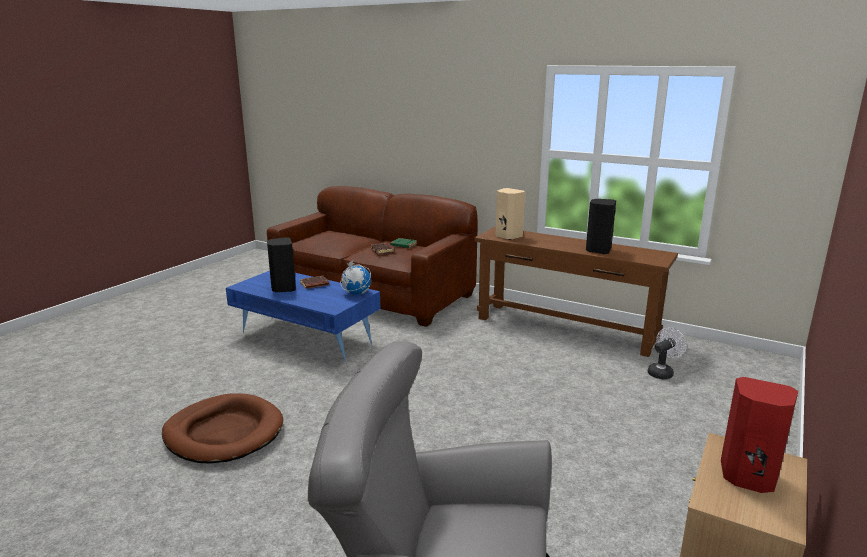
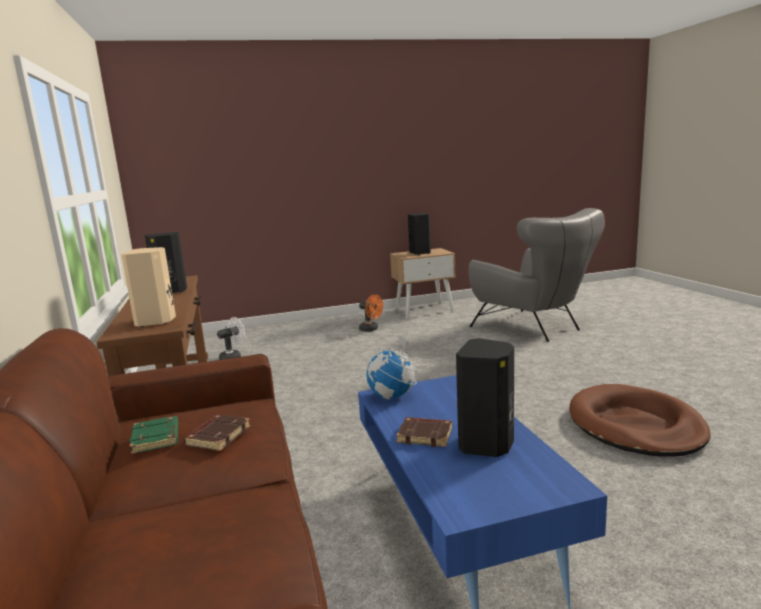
camera: 135 degrees left, 5 degrees down
white fan [647,327,686,379] -> white fan turned 135 degrees clockwise [217,317,245,360]
red speaker [721,377,798,493] -> black speaker [408,213,431,255]
none -> orange fan [359,294,383,332]

